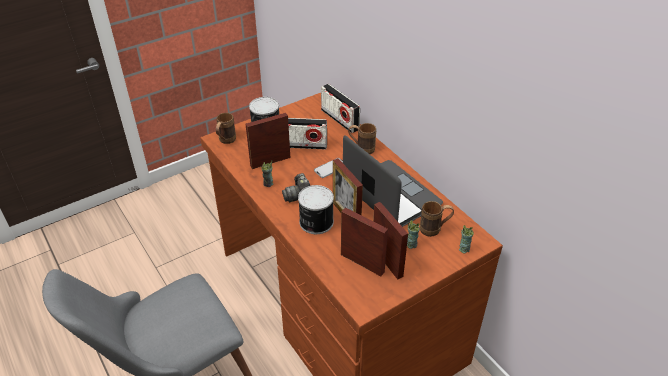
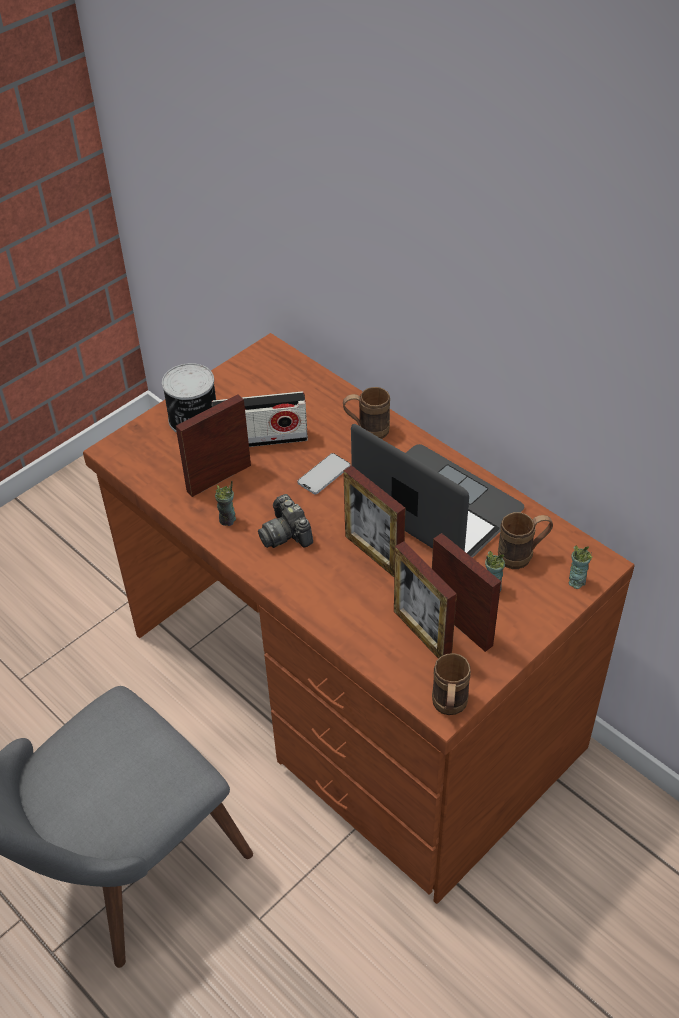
camera: 10 degrees left, 5 degrees up
brown mug [216,113,236,144] -> brown mug moved to [432,653,471,715]
can [298,185,334,234] -> none
radio [321,84,360,133] -> none
picture frame [341,208,388,276] -> picture frame turned 150 degrees counterclockwise [394,541,457,659]

